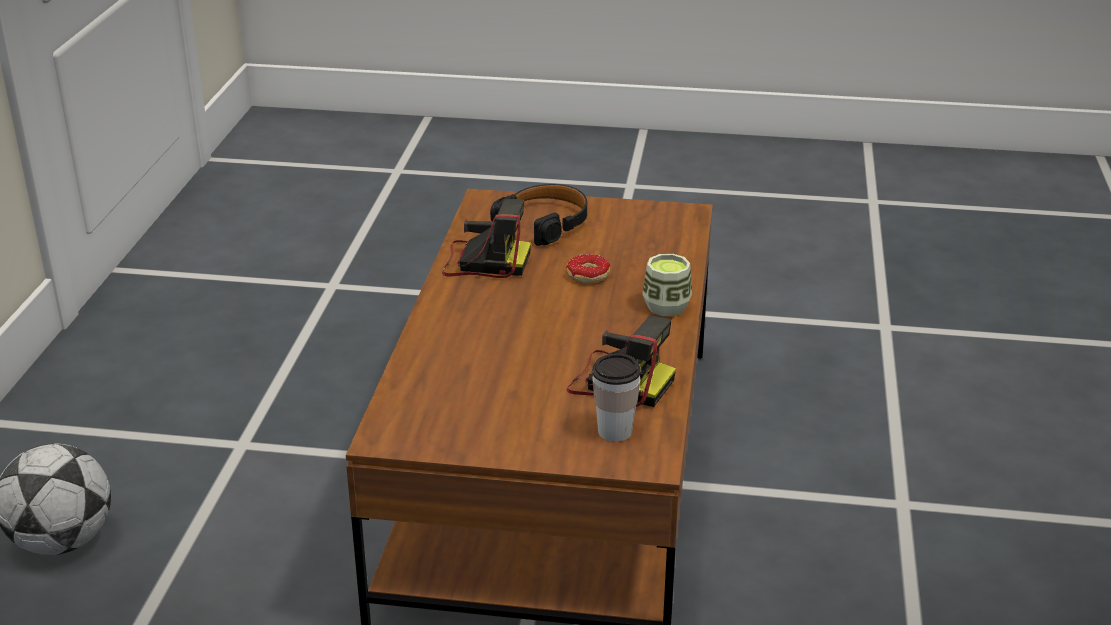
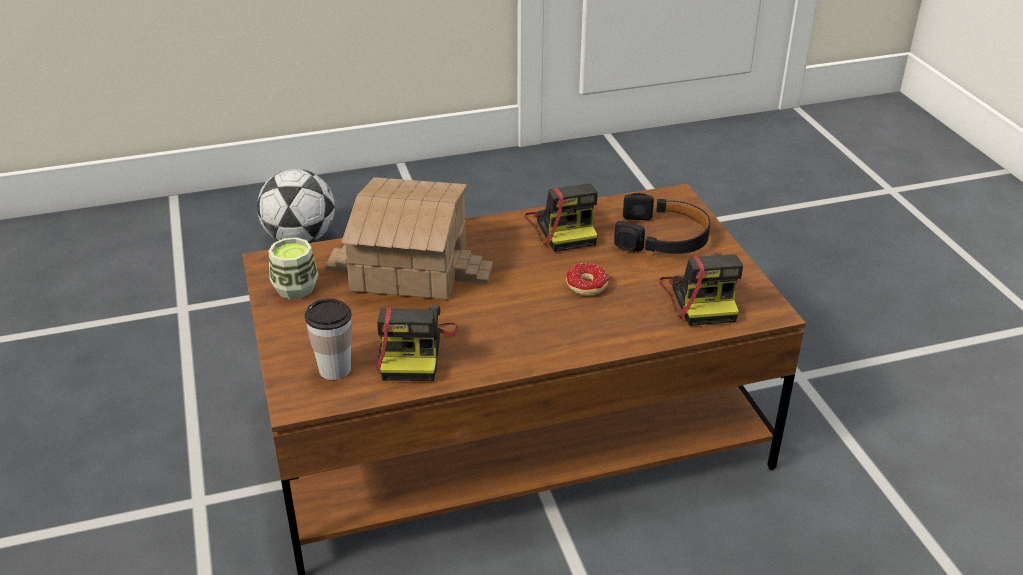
camera: 65 degrees right, 5 degrees up
cup [642,254,692,316] -> cup moved to [269,237,318,299]
none -> toy house [325,177,493,300]
none -> camera [659,253,743,326]

